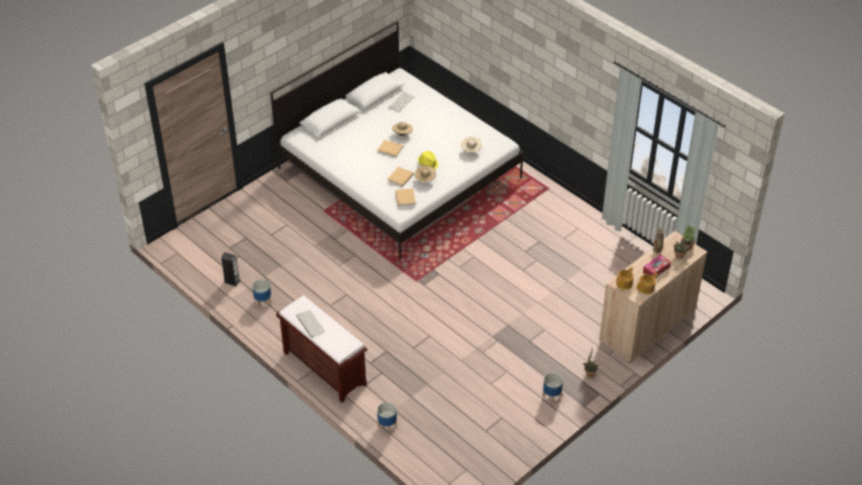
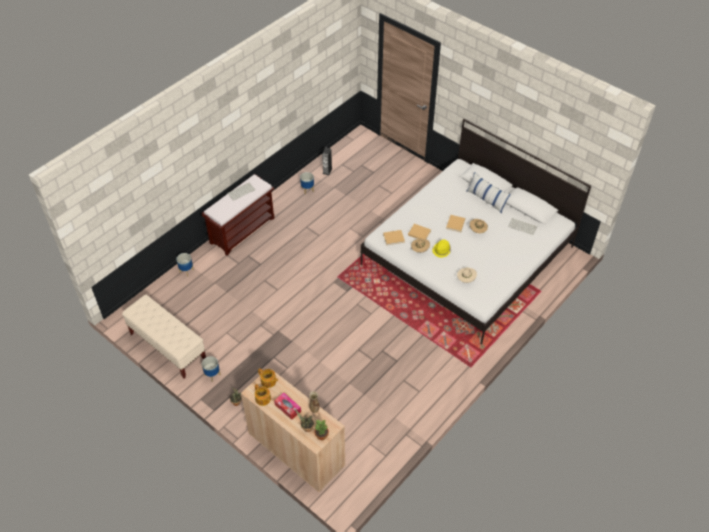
camera: 85 degrees right, 5 degrees up
none -> beige bench [122,295,206,379]
none -> pillow [466,172,511,213]

